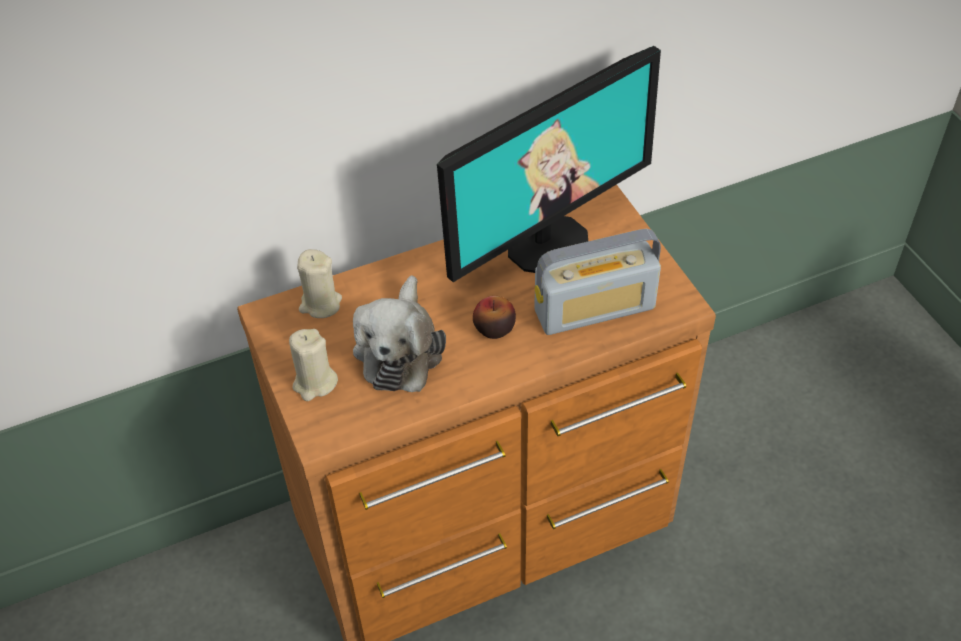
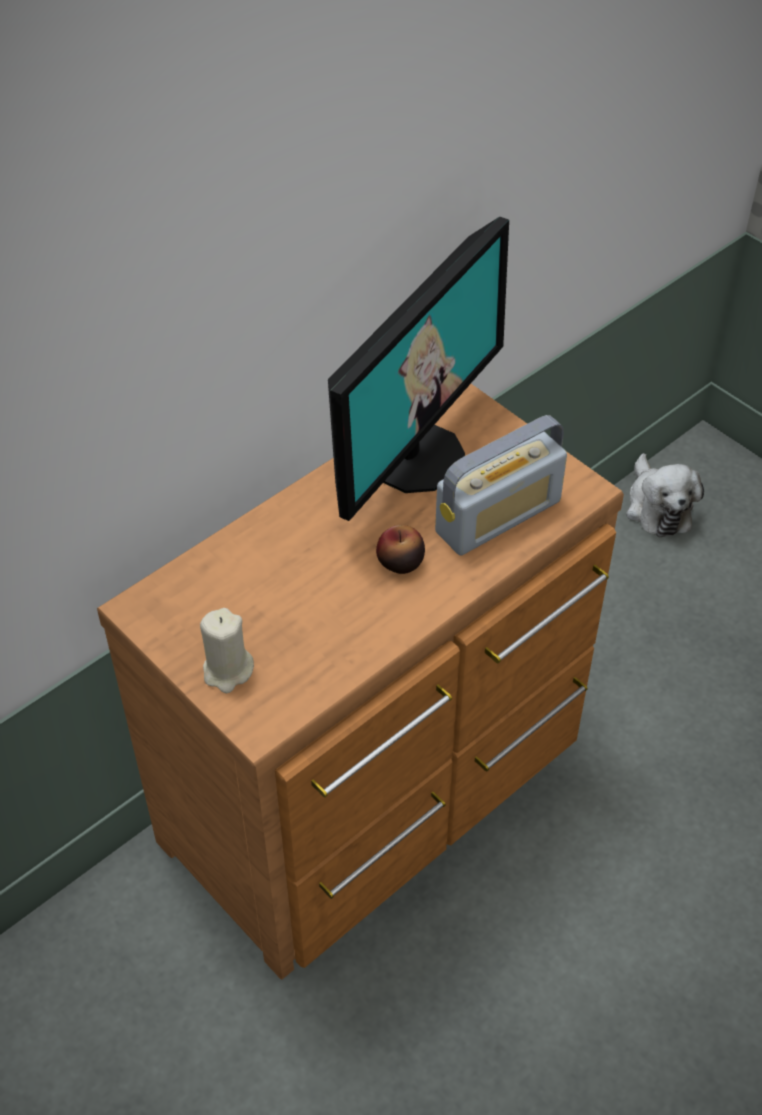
camera: 20 degrees left, 0 degrees up
beige candle [297,249,342,318] -> none
plush toy [353,276,446,392] -> plush toy moved to [626,453,704,537]

